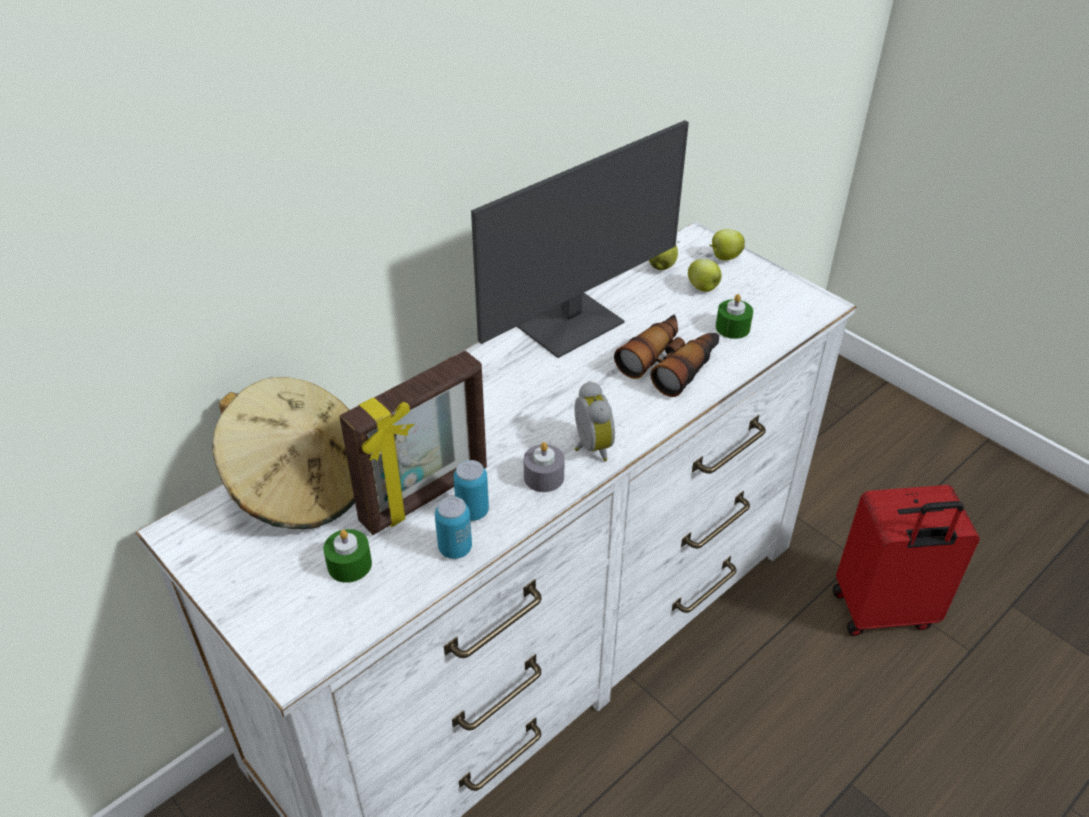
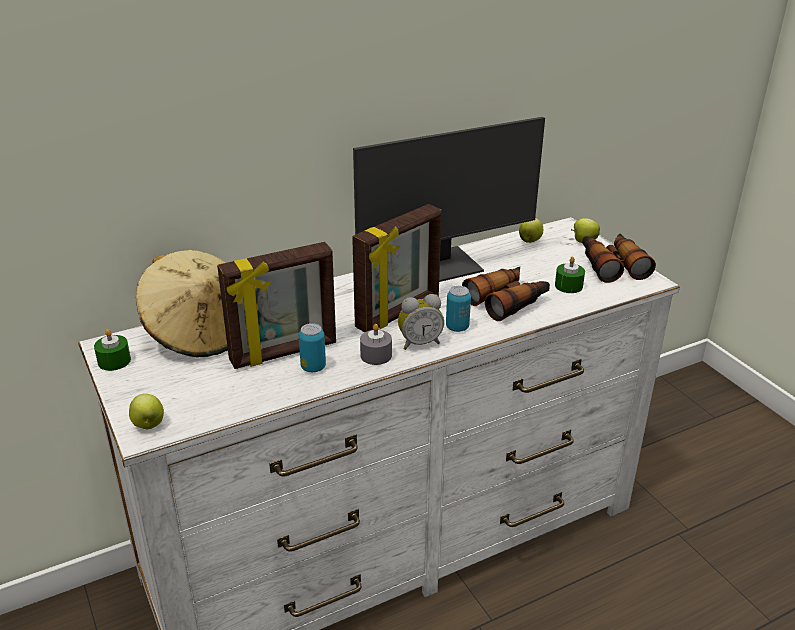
camera: 15 degrees right, 10 degrees down
green candle [323,529,372,583] -> green candle moved to [94,329,131,371]
can [435,496,472,559] -> can moved to [446,286,471,332]
alarm clock [575,381,615,461] -> alarm clock turned 75 degrees clockwise [398,294,444,350]
apple [688,259,722,292] -> apple moved to [129,394,164,429]
red suitcase [832,485,980,636] -> none
none -> picture frame [352,204,442,332]
none -> binoculars [582,234,656,283]

